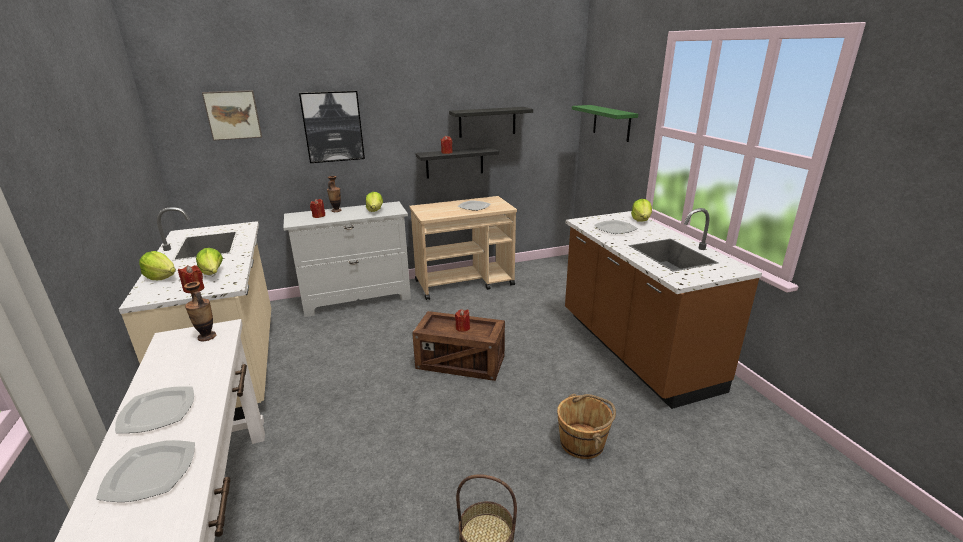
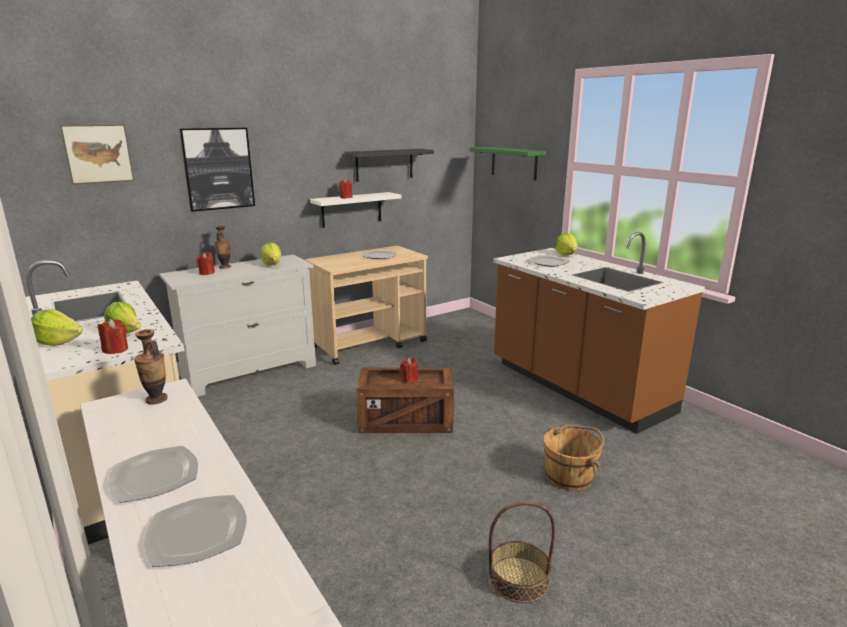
camera: 15 degrees left, 5 degrees down
black shelf [416,147,499,179] -> white shelf [310,192,402,228]

